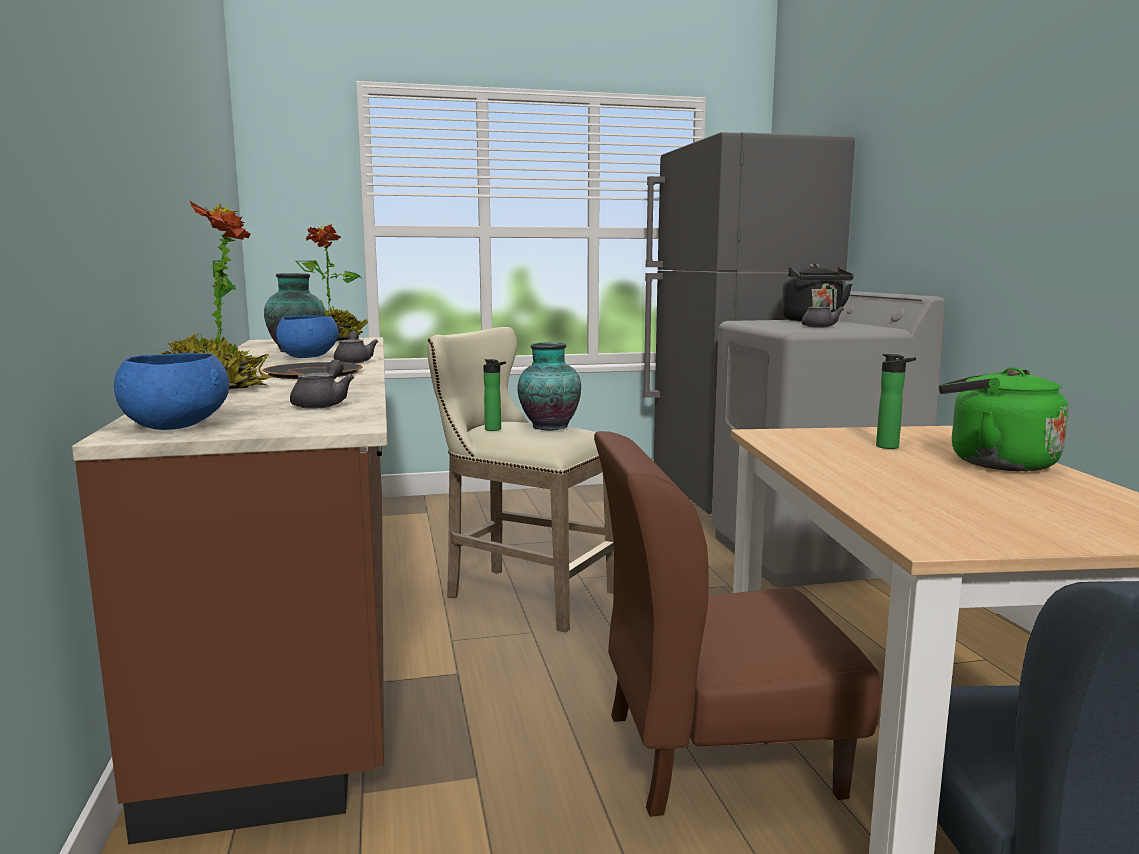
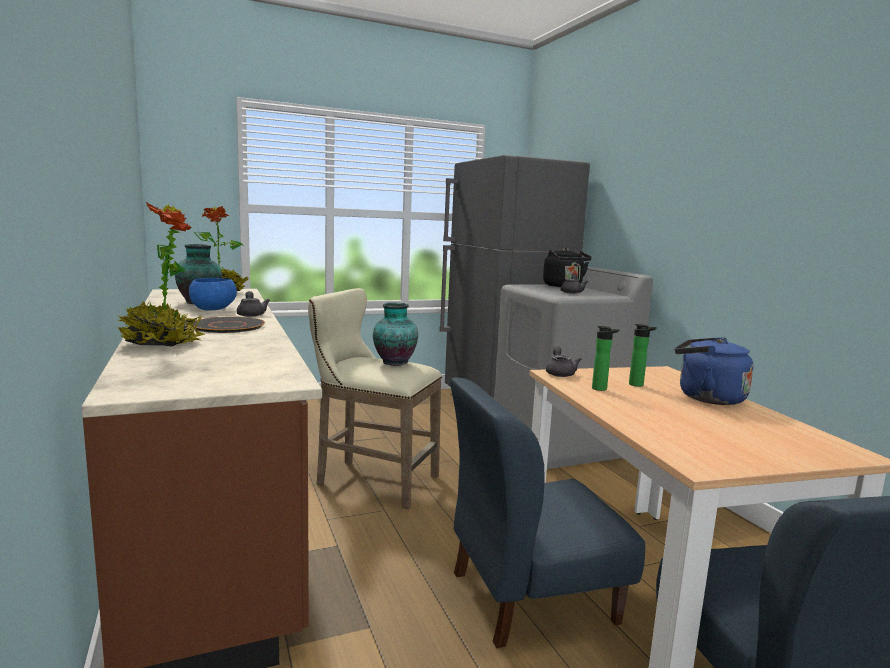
camera: 10 degrees left, 0 degrees up
blue bowl [114,353,230,430] -> none
grey teapot [290,360,354,409] -> grey teapot moved to [546,346,582,377]
bottle [483,359,506,431] -> bottle moved to [592,326,620,391]
brown chair [594,431,880,817] -> blue chair [450,378,645,649]
green kettle [939,367,1068,471] -> blue kettle [675,337,754,405]

